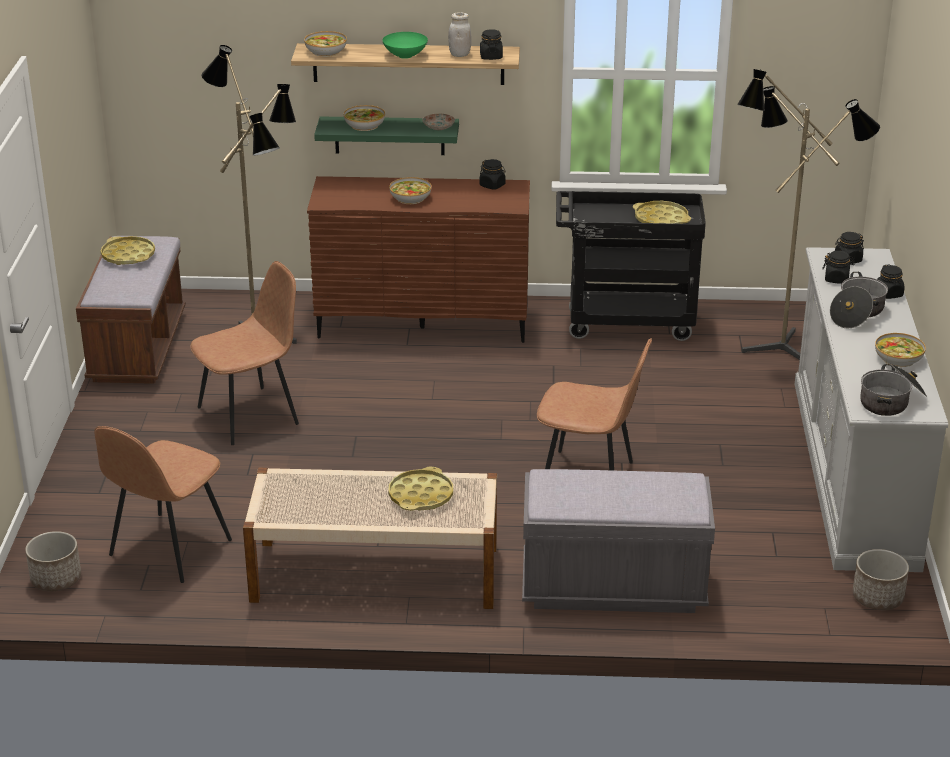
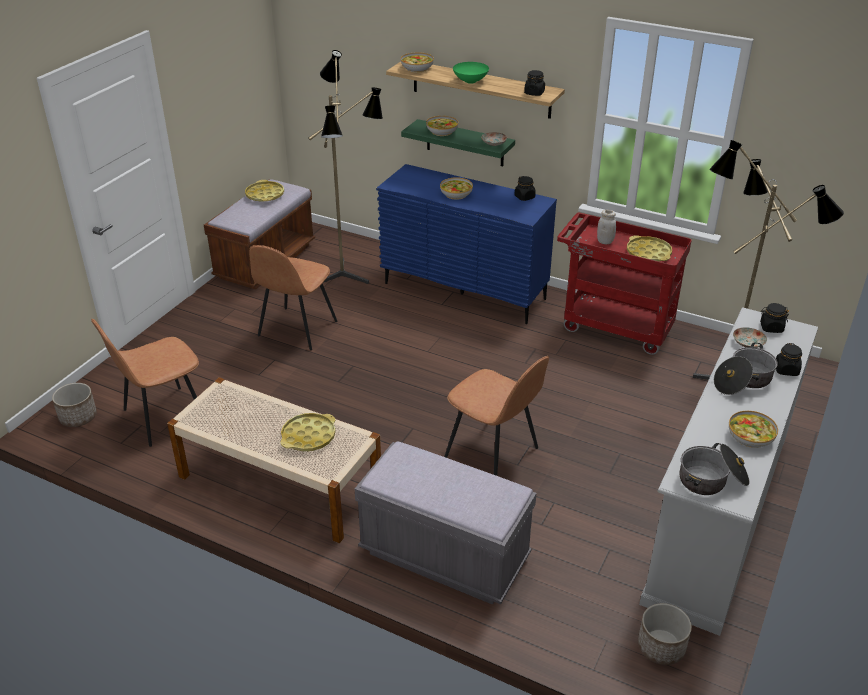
camera: 25 degrees right, 5 degrees up
brown chair [190,261,299,445] -> brown chair turned 120 degrees clockwise [249,245,337,350]
brown dresser [307,176,530,343] -> blue dresser [376,164,557,324]
white jar [448,12,472,57] -> white jar moved to [597,210,616,244]
black cart [556,191,706,341] -> red cart [557,212,692,355]
black jar [823,251,855,284] -> plate [733,327,767,348]

